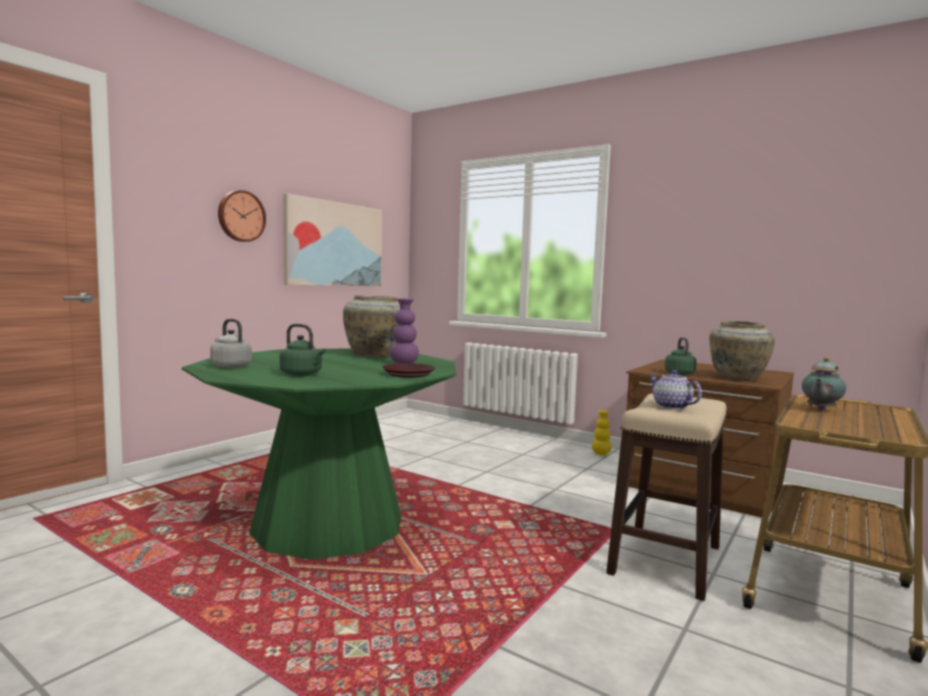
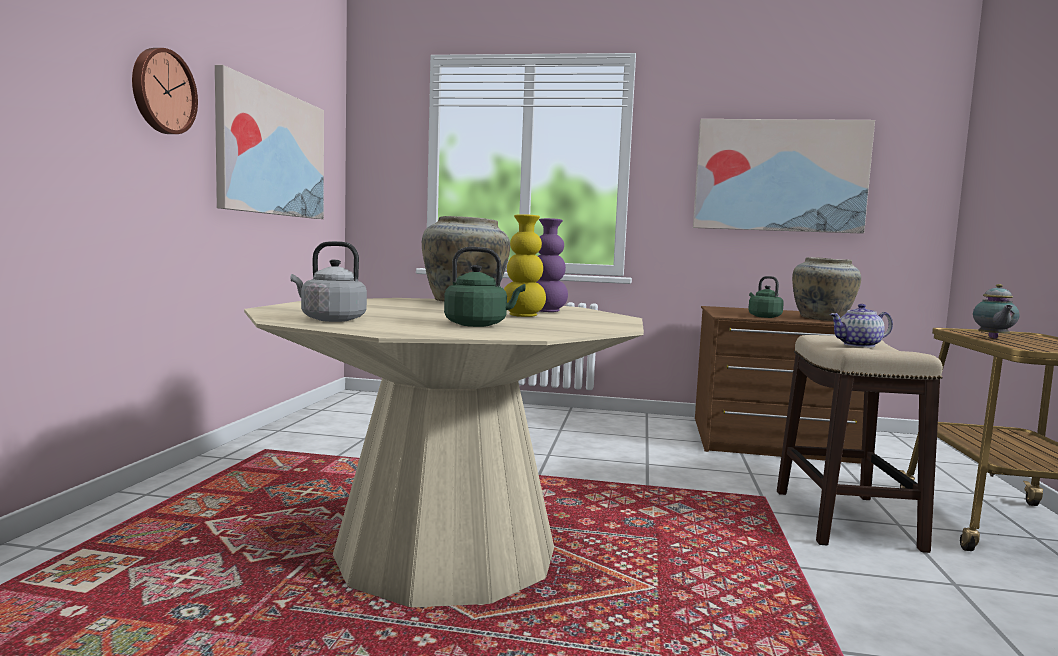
camera: 25 degrees left, 0 degrees up
green dining table [182,348,456,560] -> beige dining table [244,298,644,607]
brown plate [382,363,435,378] -> none
yellow vase [592,410,612,456] -> yellow vase moved to [504,214,546,317]
teapot [649,370,702,409] -> teapot turned 45 degrees counterclockwise [829,304,893,347]
none -> picture [693,119,875,234]

